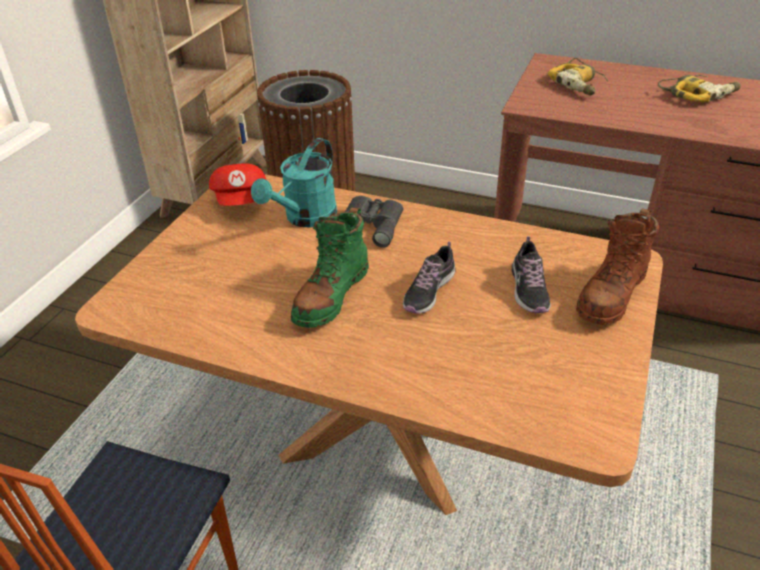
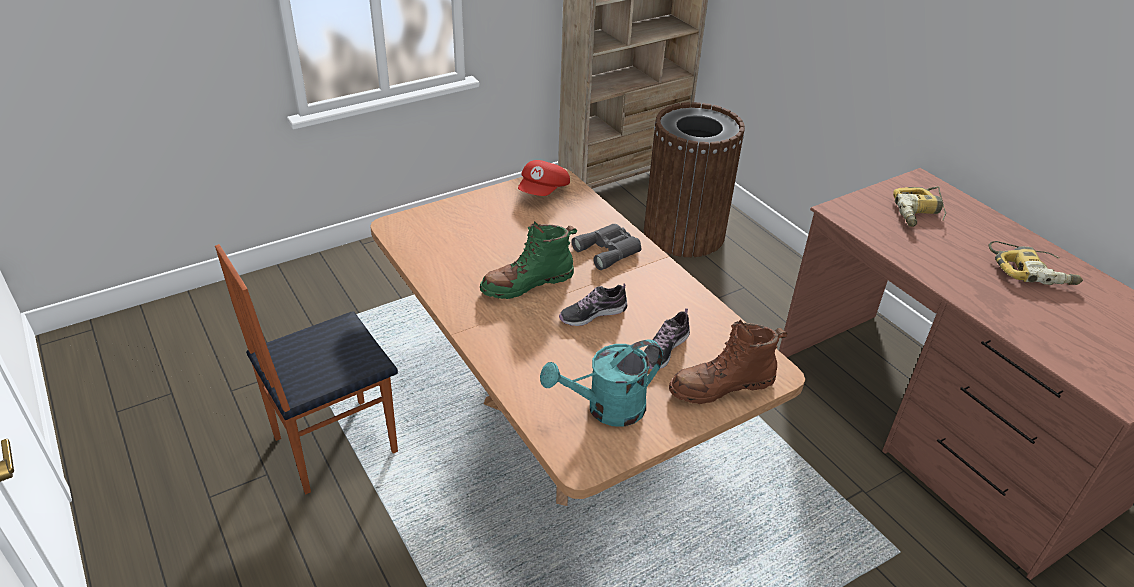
camera: 35 degrees right, 0 degrees up
turquoise watering can [251,138,337,228] -> turquoise watering can moved to [540,339,663,427]

